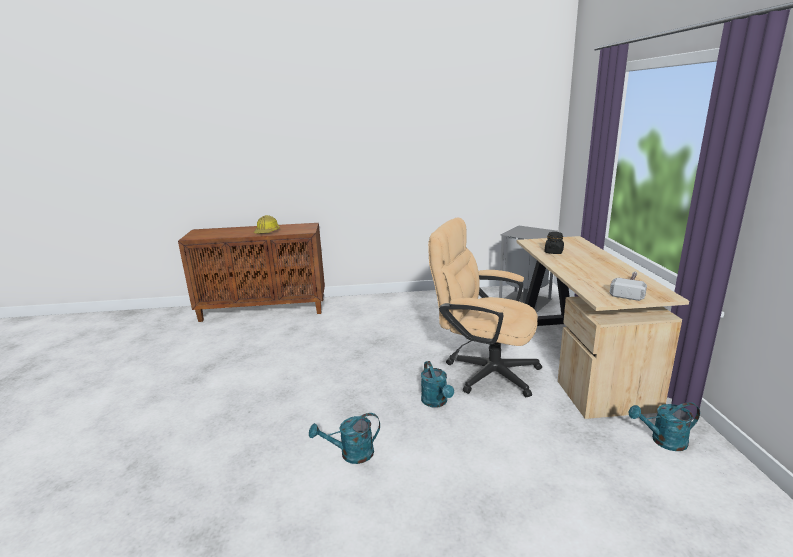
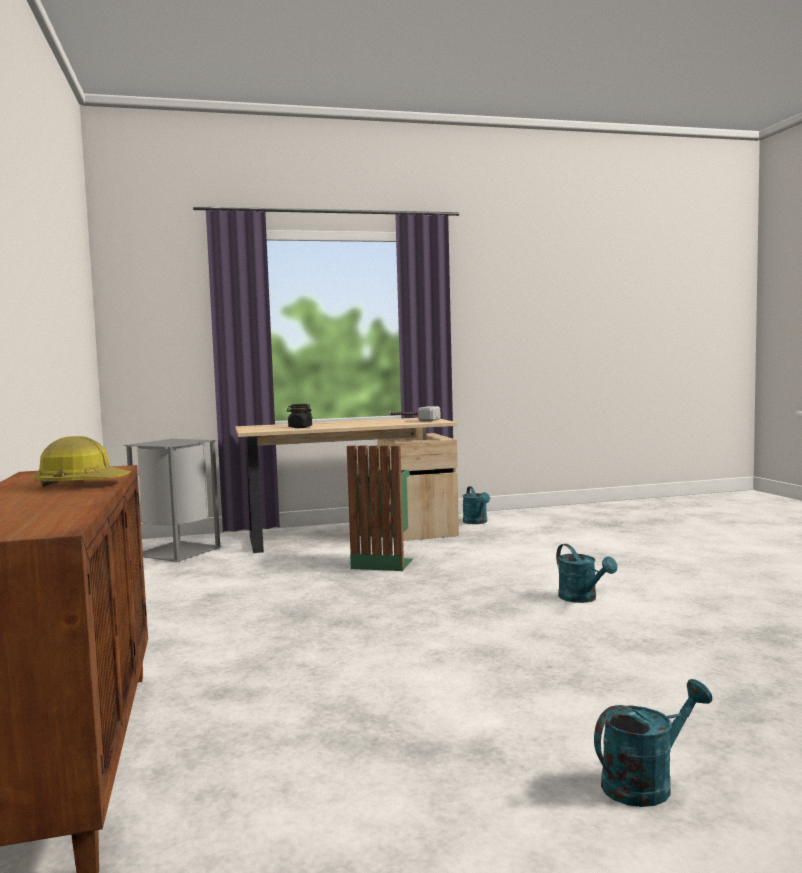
camera: 100 degrees left, 15 degrees down
turquoise watering can [421,361,454,407] -> turquoise watering can moved to [594,679,712,807]
beige office chair [428,218,542,397] -> green trash can [347,445,413,571]

